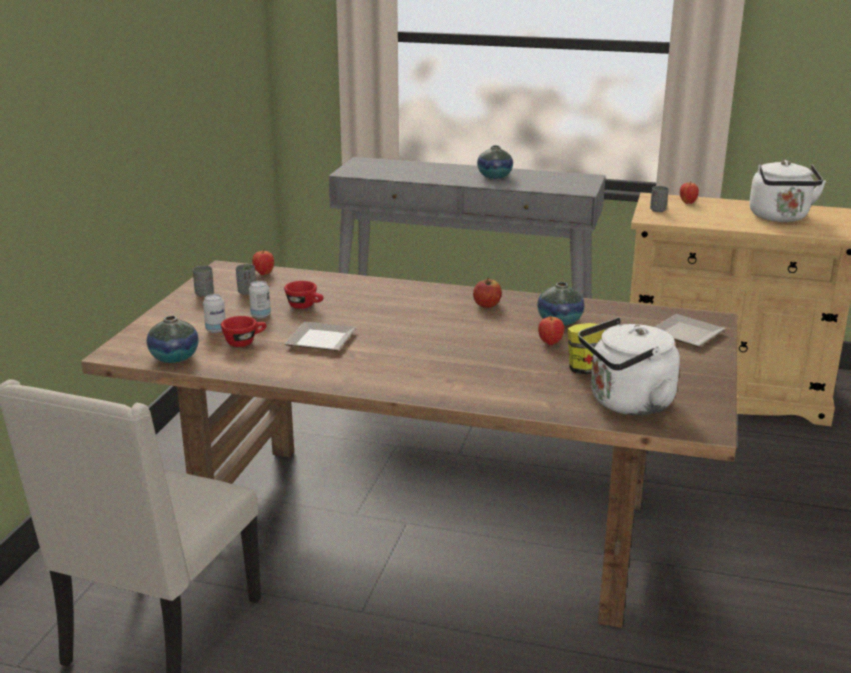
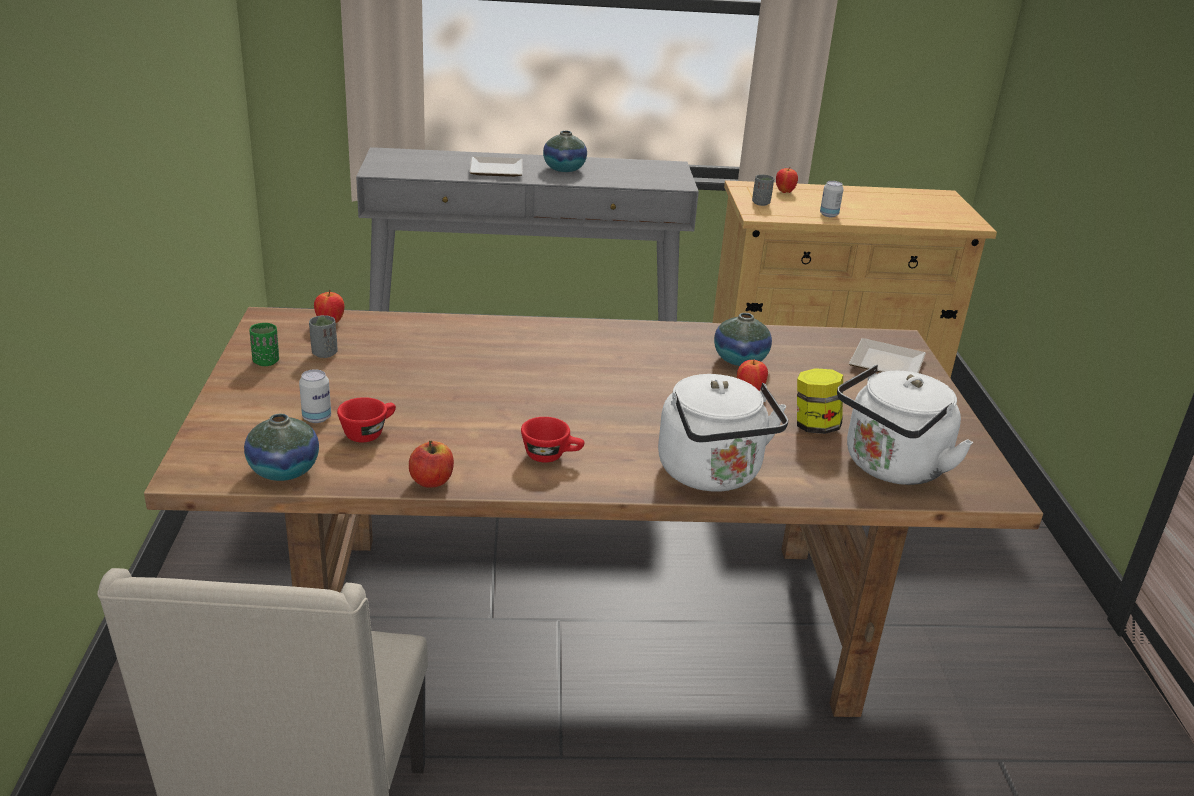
camera: 20 degrees left, 5 degrees up
grey cup [193,266,214,297] -> green cup [249,323,279,366]
can [249,281,271,319] -> can moved to [820,181,844,217]
red cup [284,281,324,309] -> red cup moved to [521,417,584,463]
plate [284,322,356,351] -> plate moved to [469,156,523,177]
apple [473,278,502,308] -> apple moved to [409,441,454,488]
white kettle [749,160,826,222] -> white kettle moved to [658,374,788,492]

